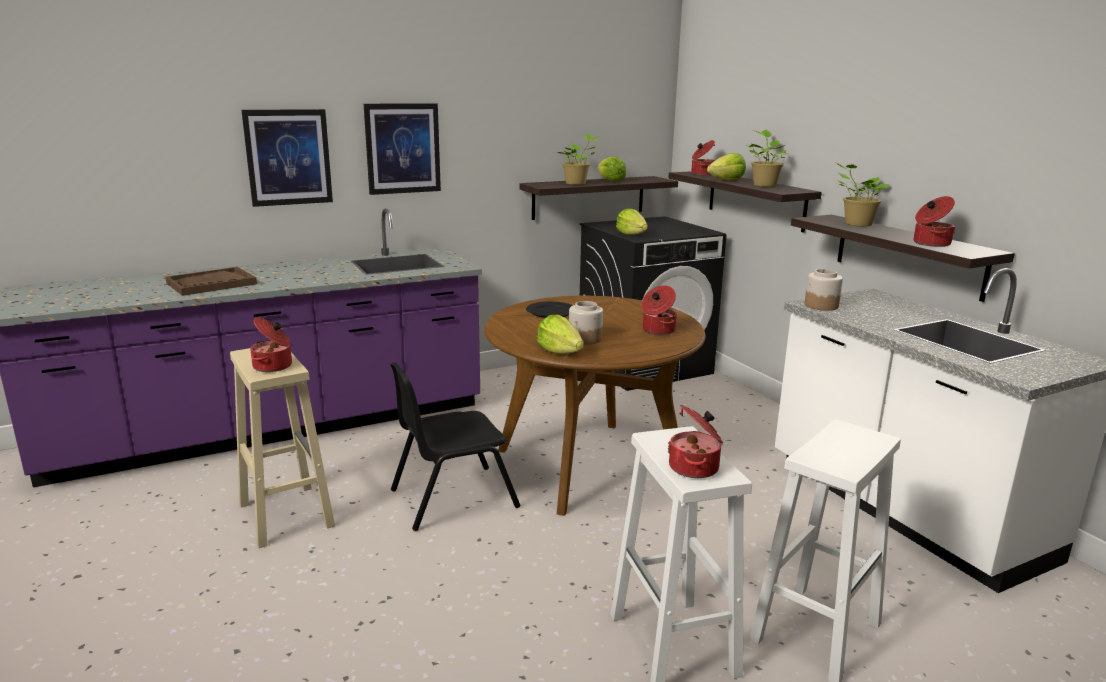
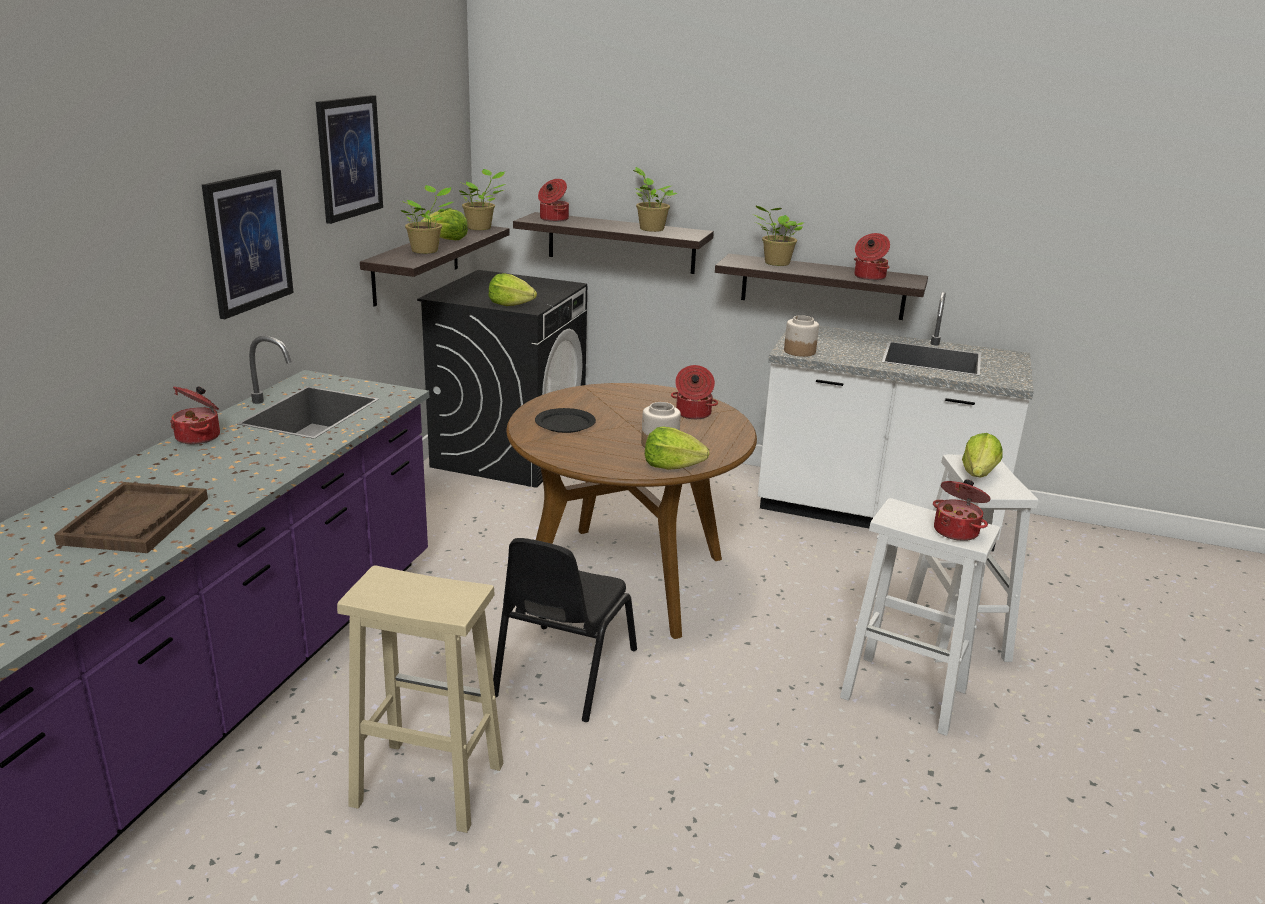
camera: 45 degrees left, 5 degrees up
picture [241,109,333,207] -> picture moved to [316,95,383,224]
cooking pot [250,317,292,372] -> cooking pot moved to [170,386,220,444]
lettuce [707,153,746,180] -> lettuce moved to [962,433,1003,477]
none -> potted plant [458,169,506,230]

